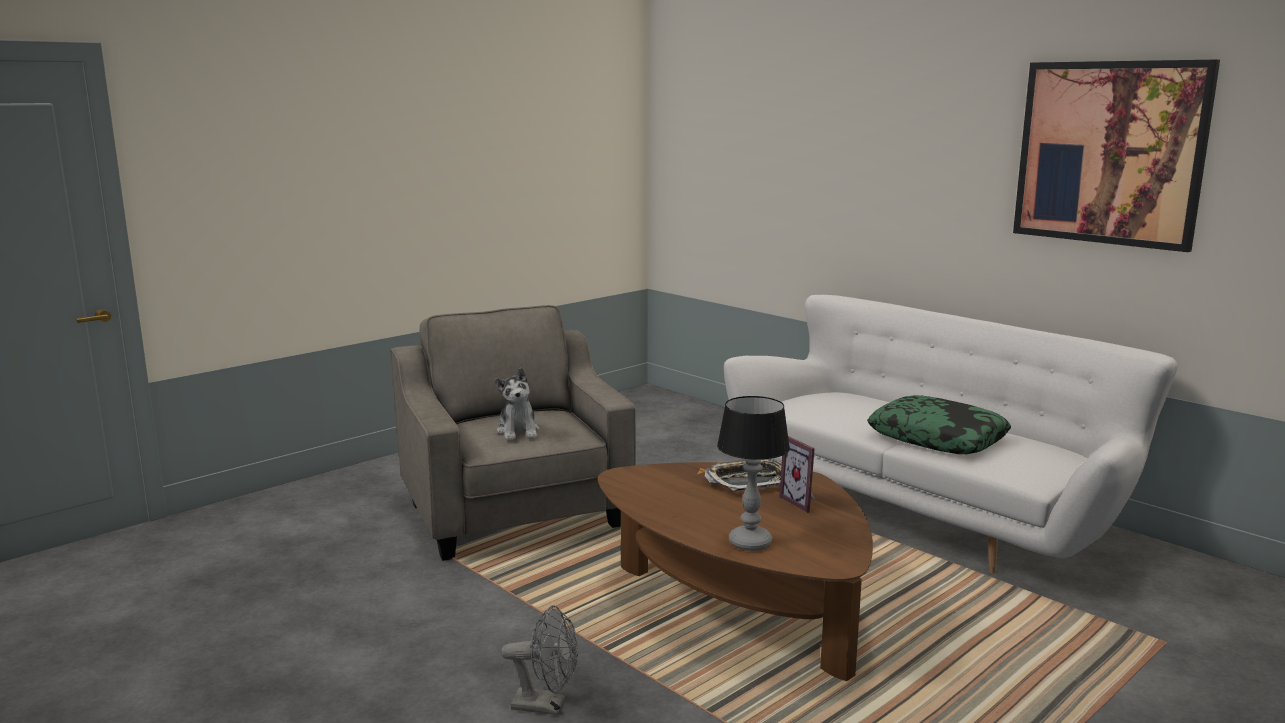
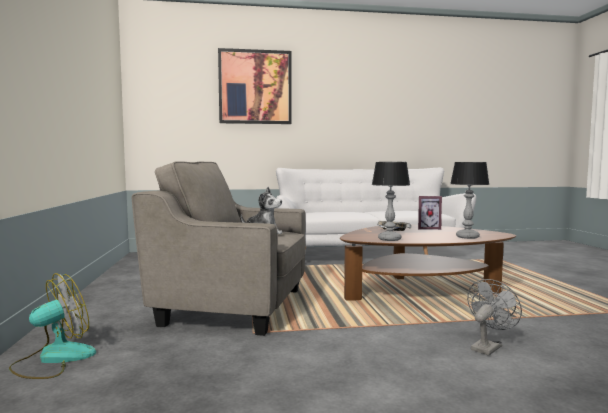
camera: 55 degrees left, 10 degrees down
pillow [867,395,1011,454] -> none
picture [1013,60,1220,252] -> picture moved to [218,48,292,124]
none -> fan [9,273,96,379]
none -> table lamp [372,162,410,241]

